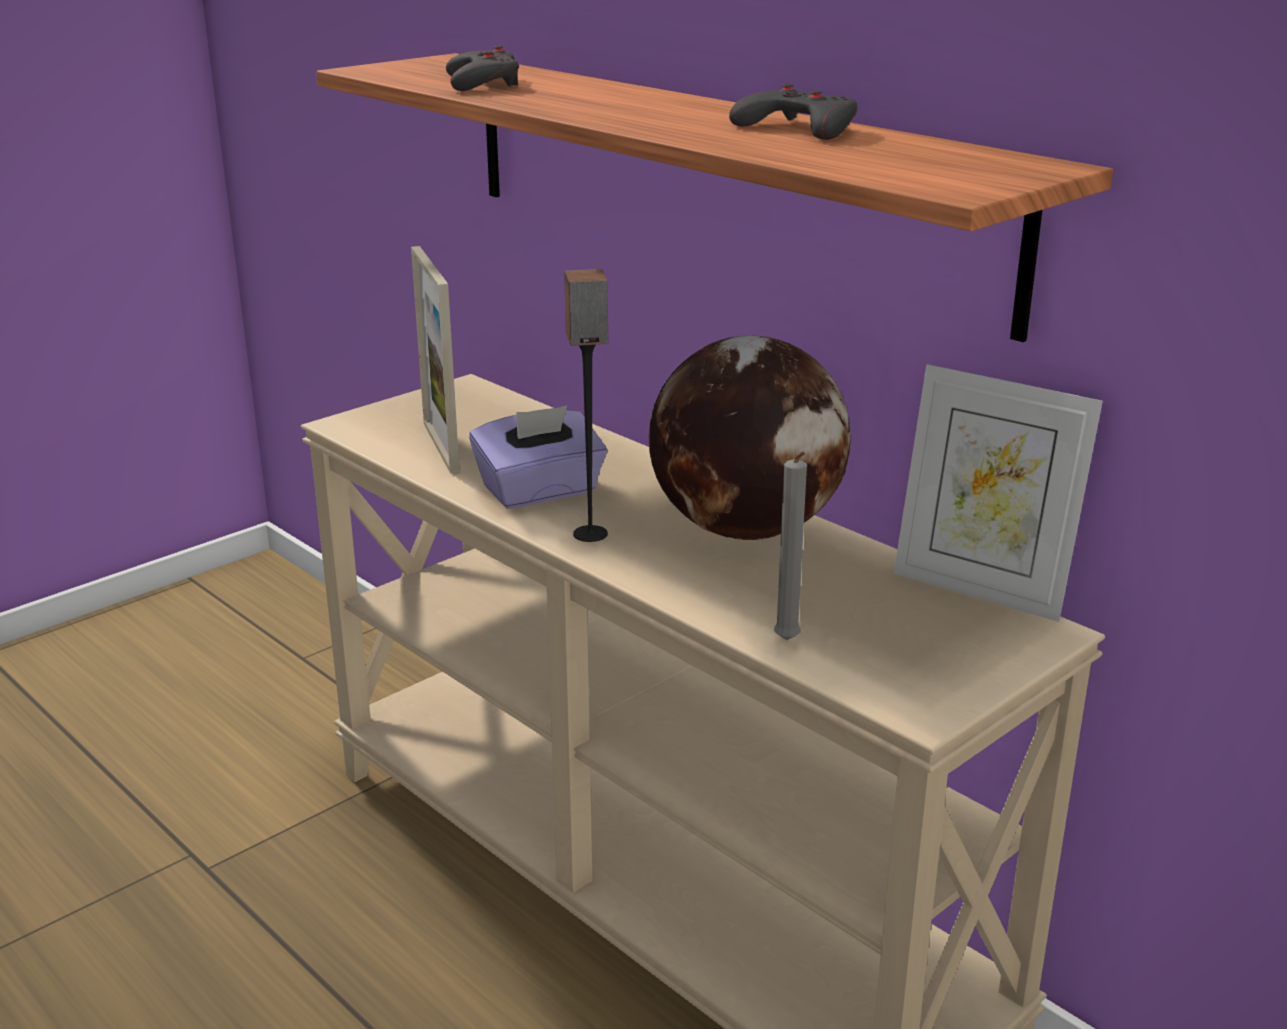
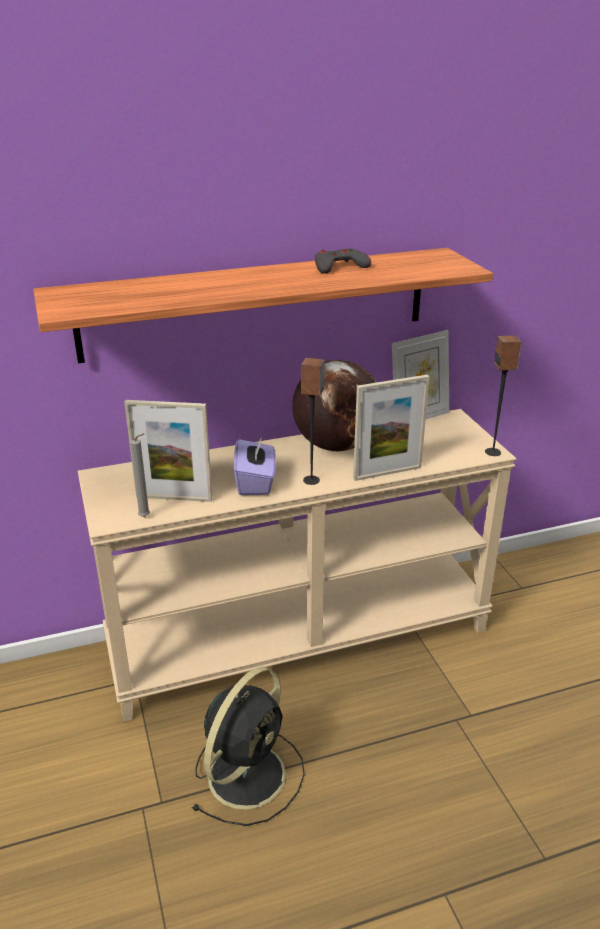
camera: 65 degrees left, 5 degrees up
grey game controller [446,46,519,91] -> none
grey candle [774,451,807,640] -> grey candle moved to [130,433,150,517]
none -> black fan [191,667,305,826]
none -> picture frame [353,375,430,481]
none -> speaker [485,335,521,456]

